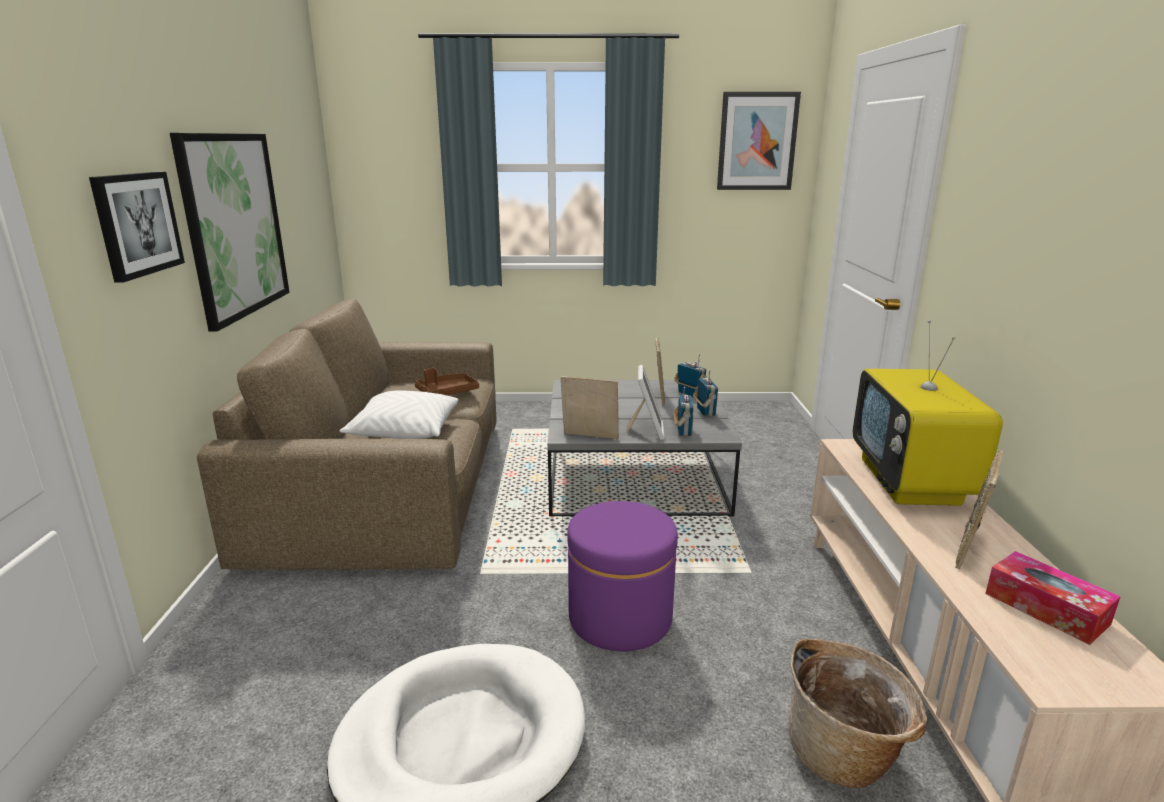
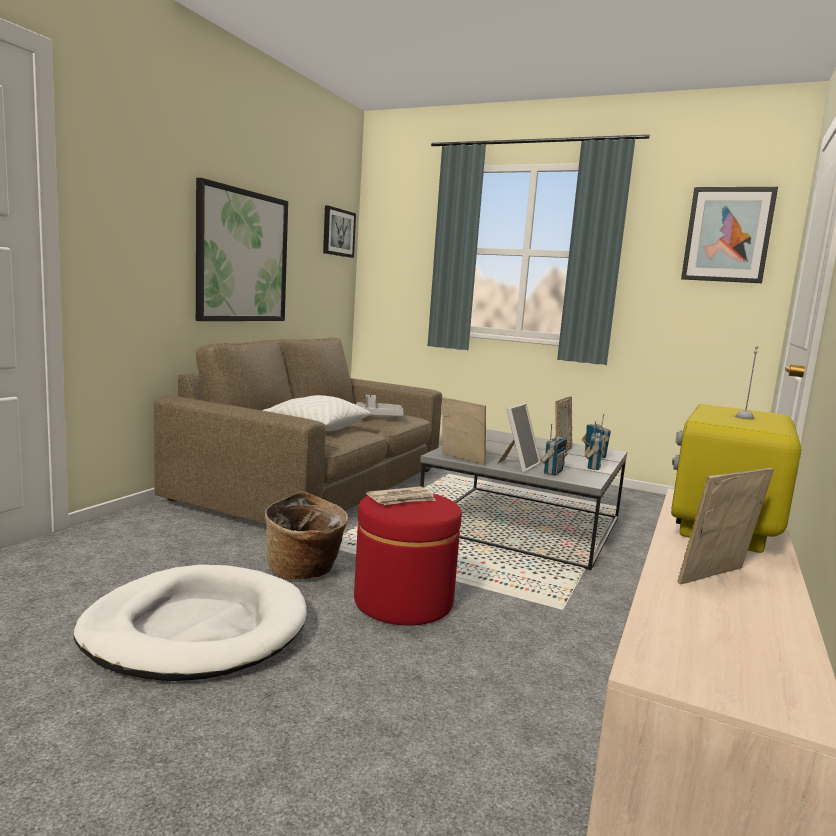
camera: 25 degrees right, 10 degrees down
picture [89,172,185,282] -> picture moved to [323,206,356,258]
brown tray [415,368,479,395] -> grey tray [356,395,404,417]
purple ottoman [567,501,678,651] -> red ottoman [354,494,462,625]
basket [789,639,927,788] -> basket moved to [265,491,348,580]
tissue box [985,551,1121,645] -> none
none -> newspaper [366,486,436,505]

